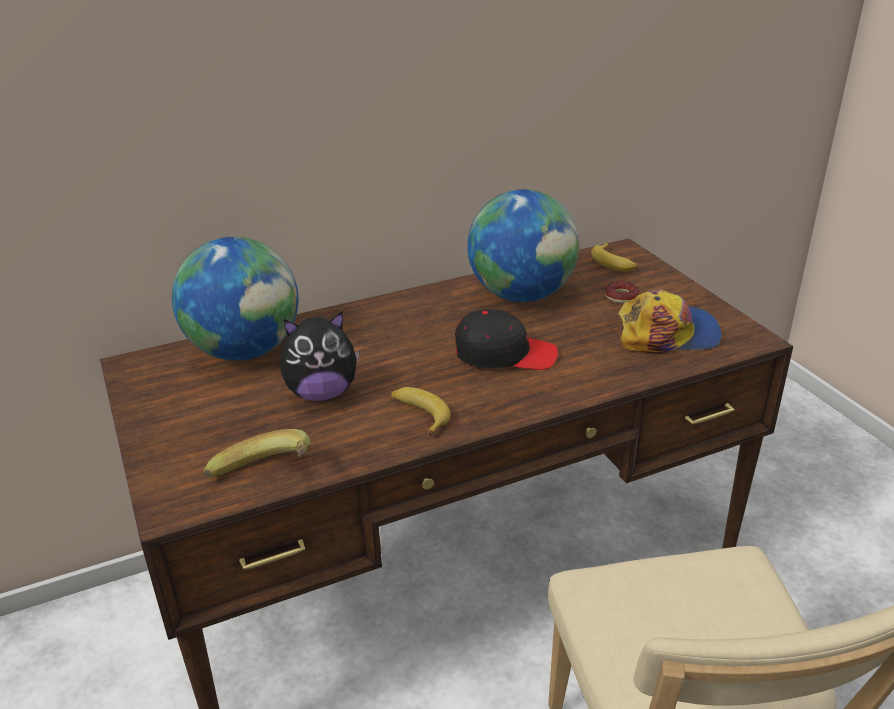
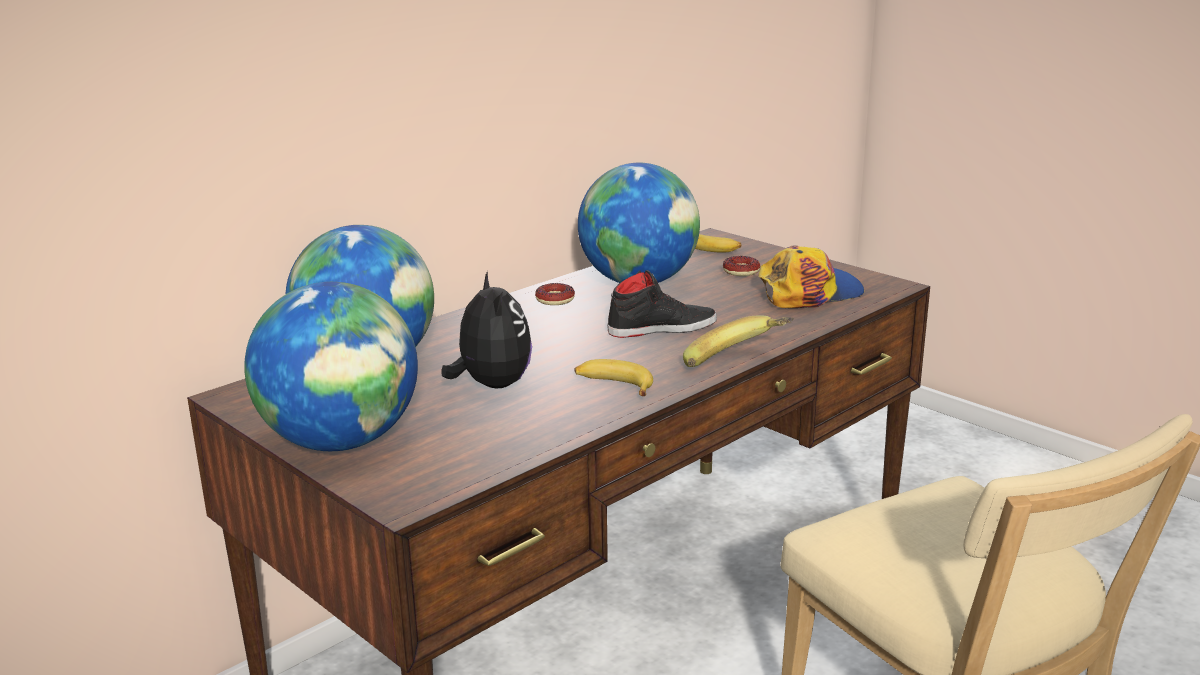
camera: 20 degrees left, 10 degrees down
banana [204,429,311,477] -> banana moved to [683,315,794,367]
plush toy [280,312,360,401] -> plush toy turned 75 degrees counterclockwise [441,271,532,388]
black cap [455,309,558,370] -> black shoe [607,270,717,338]
none -> globe [244,282,418,451]
none -> donut [535,283,575,305]

